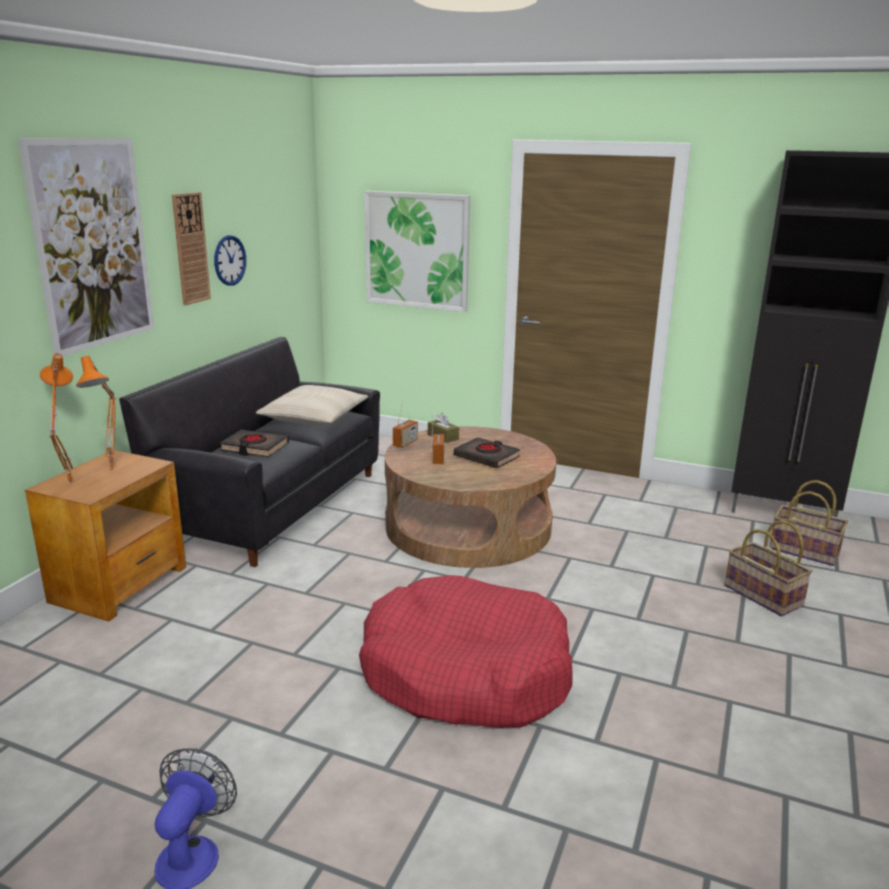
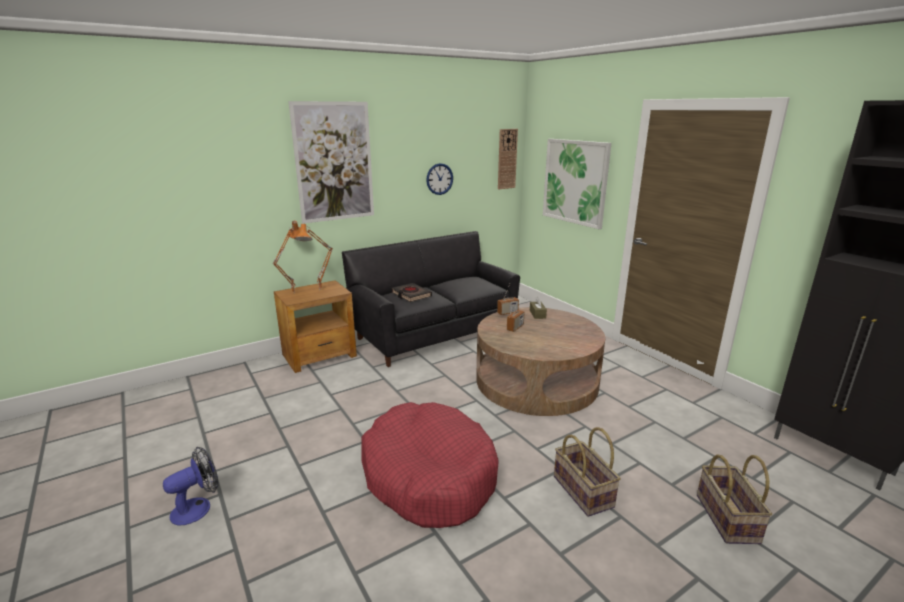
camera: 35 degrees right, 0 degrees up
wall clock [172,192,211,306] -> wall clock moved to [498,129,518,189]
beige pillow [256,385,368,425] -> none
black book [454,437,520,468] -> none
basket [770,480,848,566] -> basket moved to [554,427,621,517]

